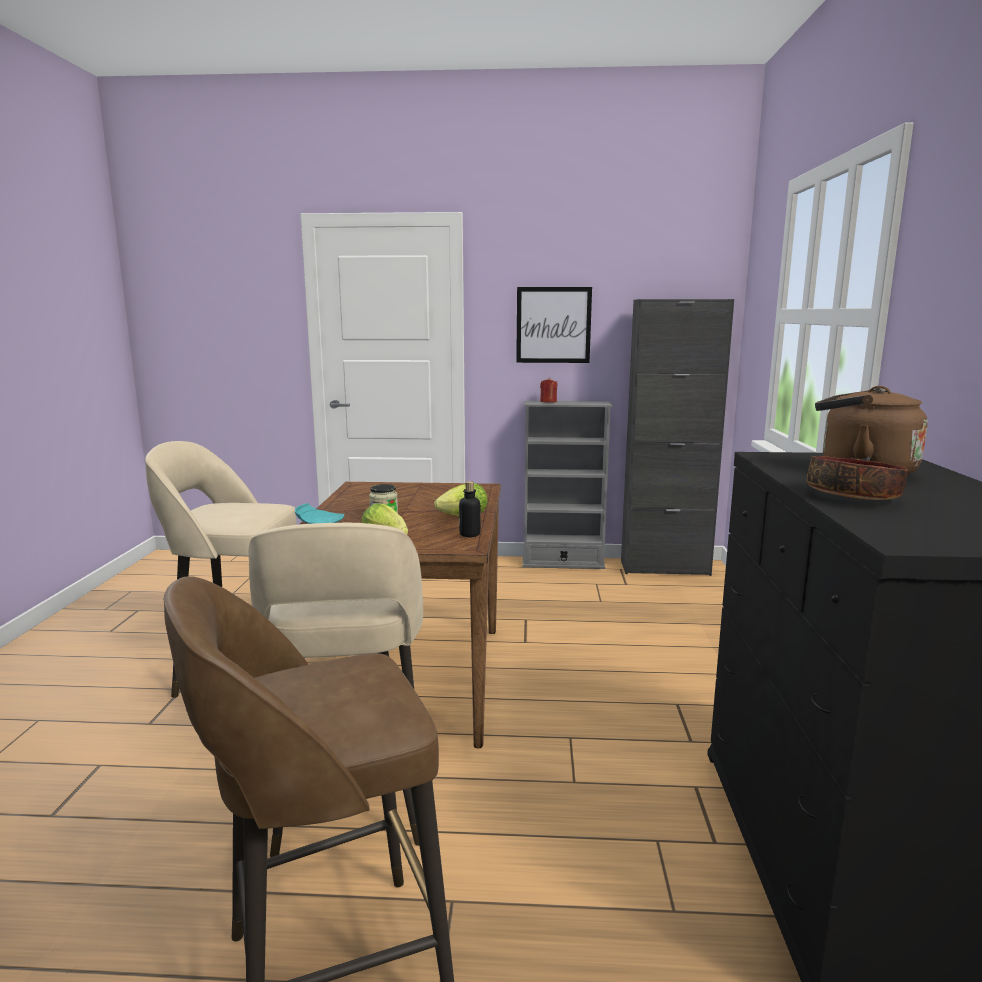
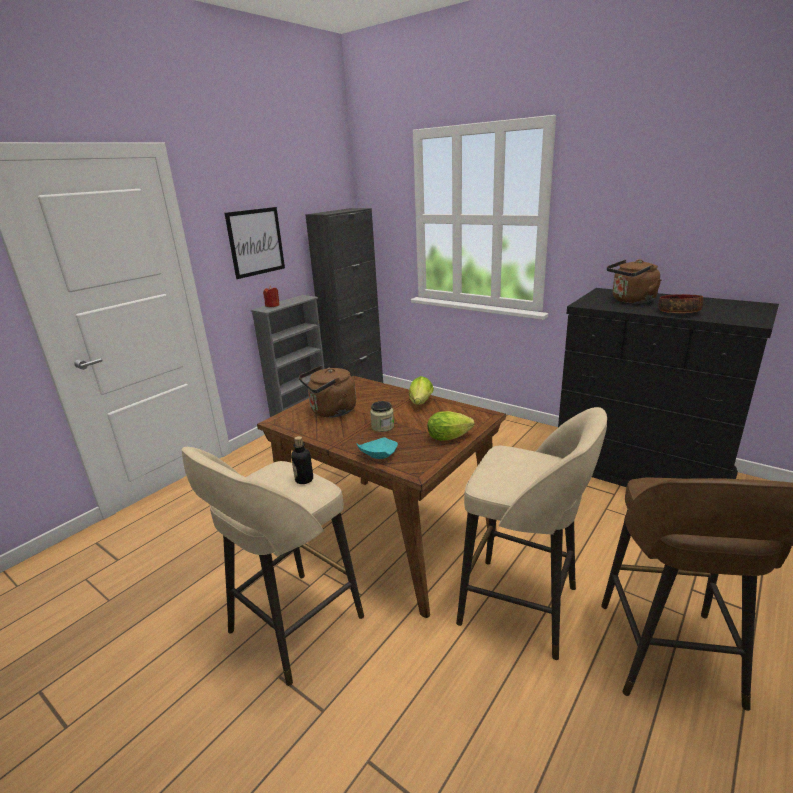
camera: 55 degrees left, 10 degrees up
bottle [459,481,481,537] -> bottle moved to [291,436,313,484]
none -> brown kettle [299,365,356,417]

